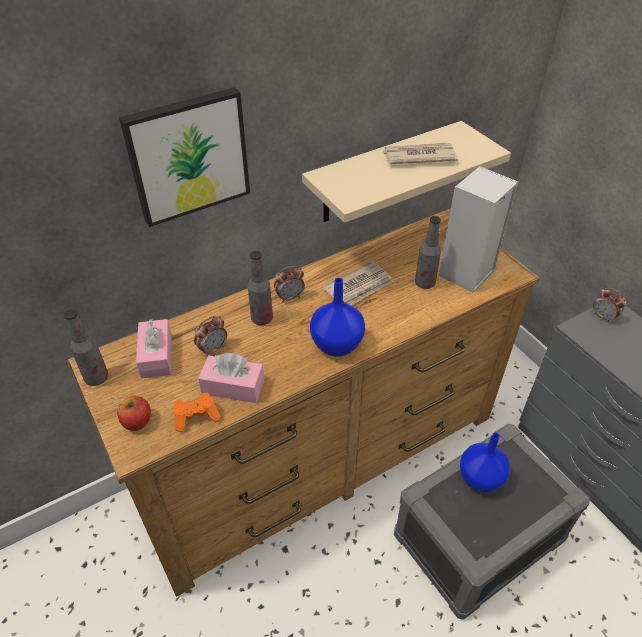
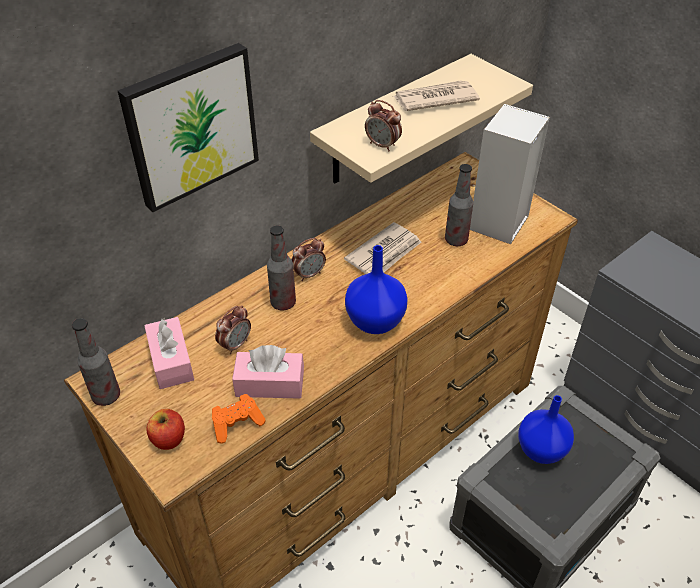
camera: 10 degrees left, 0 degrees up
alarm clock [593,288,626,323] -> alarm clock moved to [365,100,402,151]

